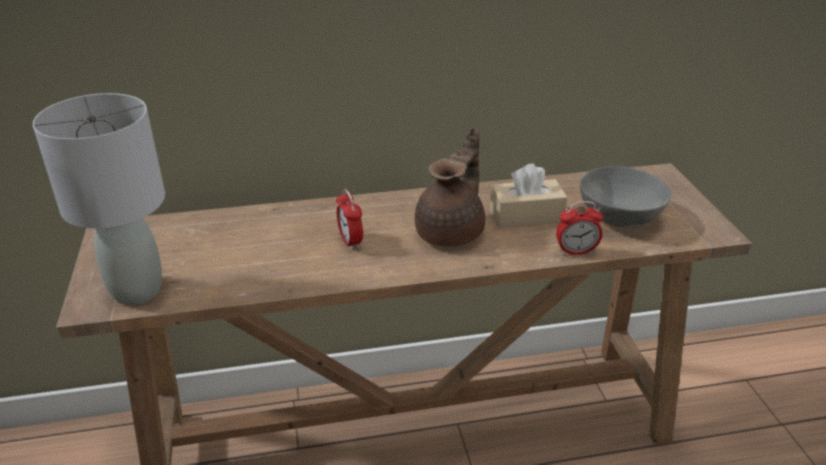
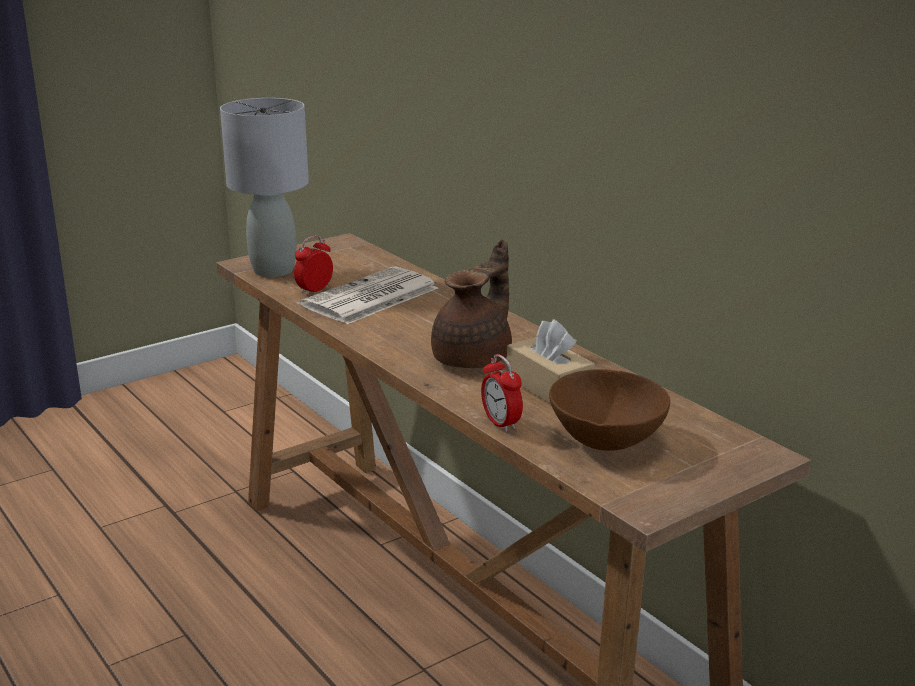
camera: 65 degrees right, 10 degrees down
alarm clock [336,189,363,250] -> alarm clock moved to [294,235,333,295]
brown teapot [415,127,485,246] -> brown teapot turned 60 degrees counterclockwise [431,239,512,368]
grey bowl [580,166,672,228] -> brown bowl [549,369,670,451]
none -> newspaper [300,266,438,324]

